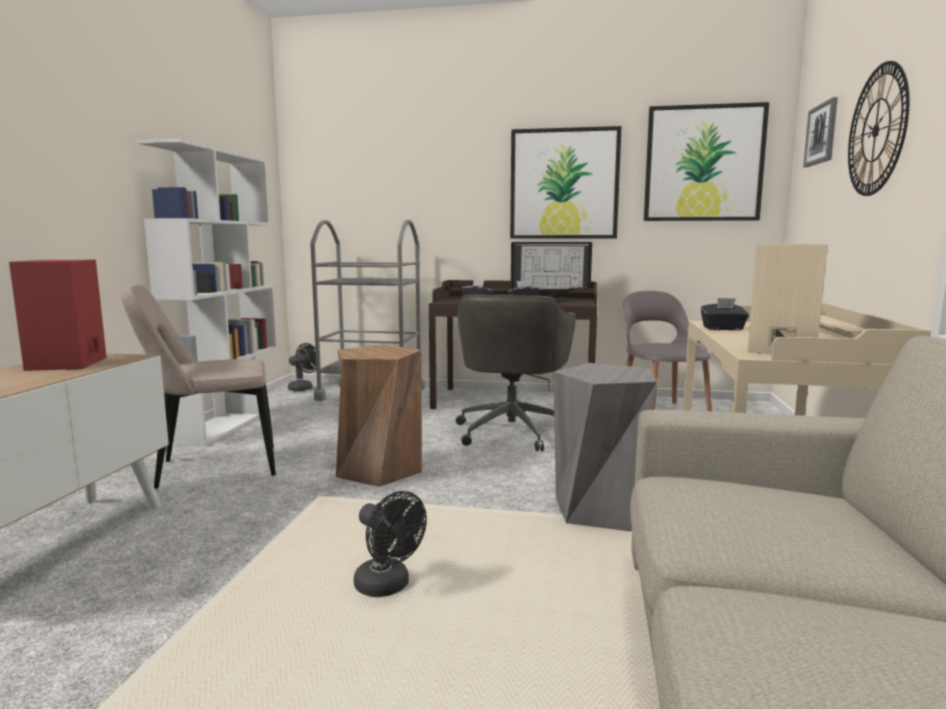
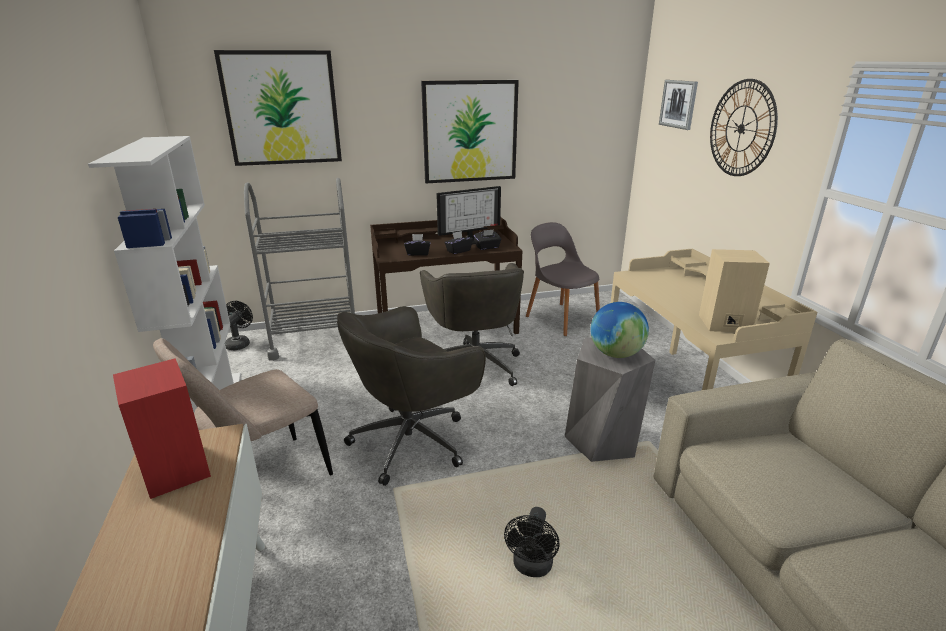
camera: 25 degrees left, 15 degrees up
brown stool [336,345,422,487] -> grey office chair [337,306,486,486]
black fan [354,491,427,597] -> black fan turned 90 degrees clockwise [504,507,559,577]
picture [644,102,769,221] -> picture moved to [214,50,342,166]
black tissue box [701,298,749,330] -> black tissue box moved to [474,229,502,250]
none -> globe [590,302,649,358]

